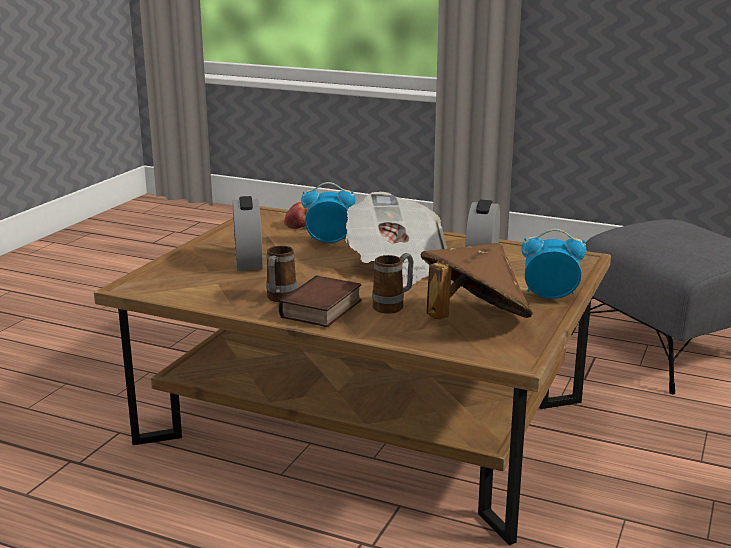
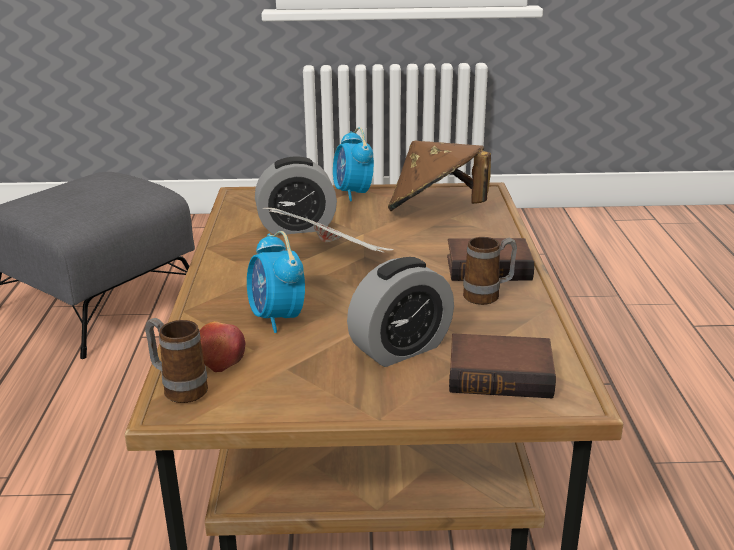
camera: 115 degrees left, 5 degrees up
mug [372,253,414,314] -> mug moved to [145,318,208,403]
none -> book [449,333,556,399]

